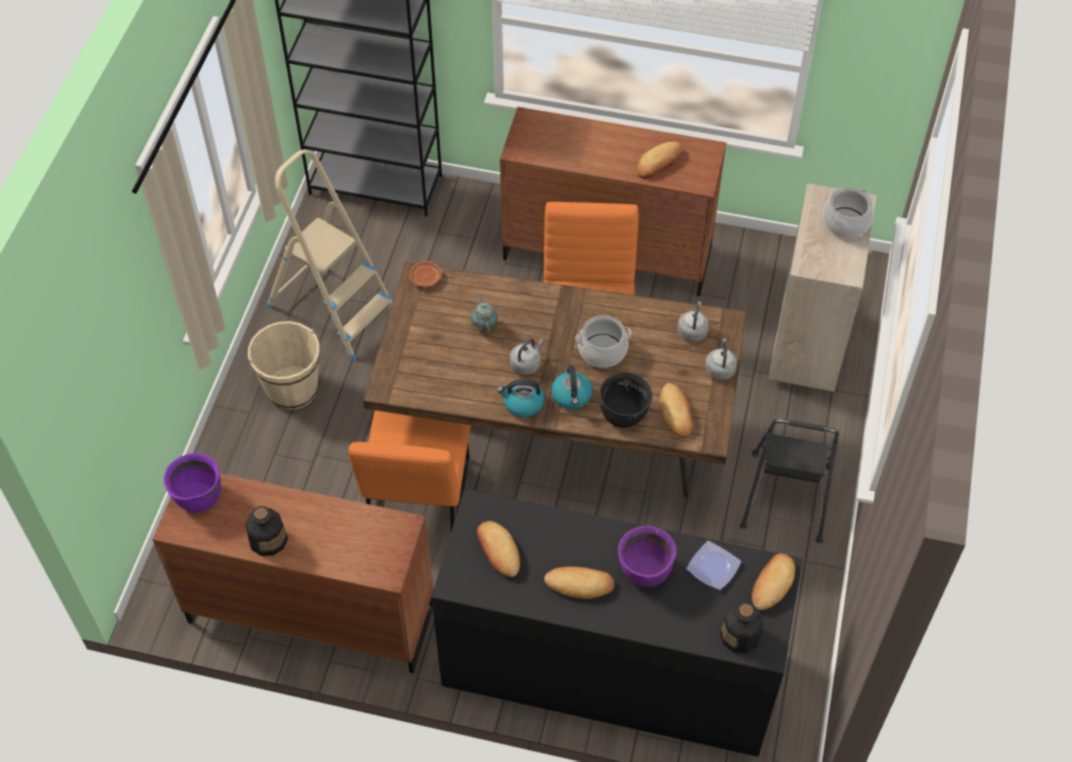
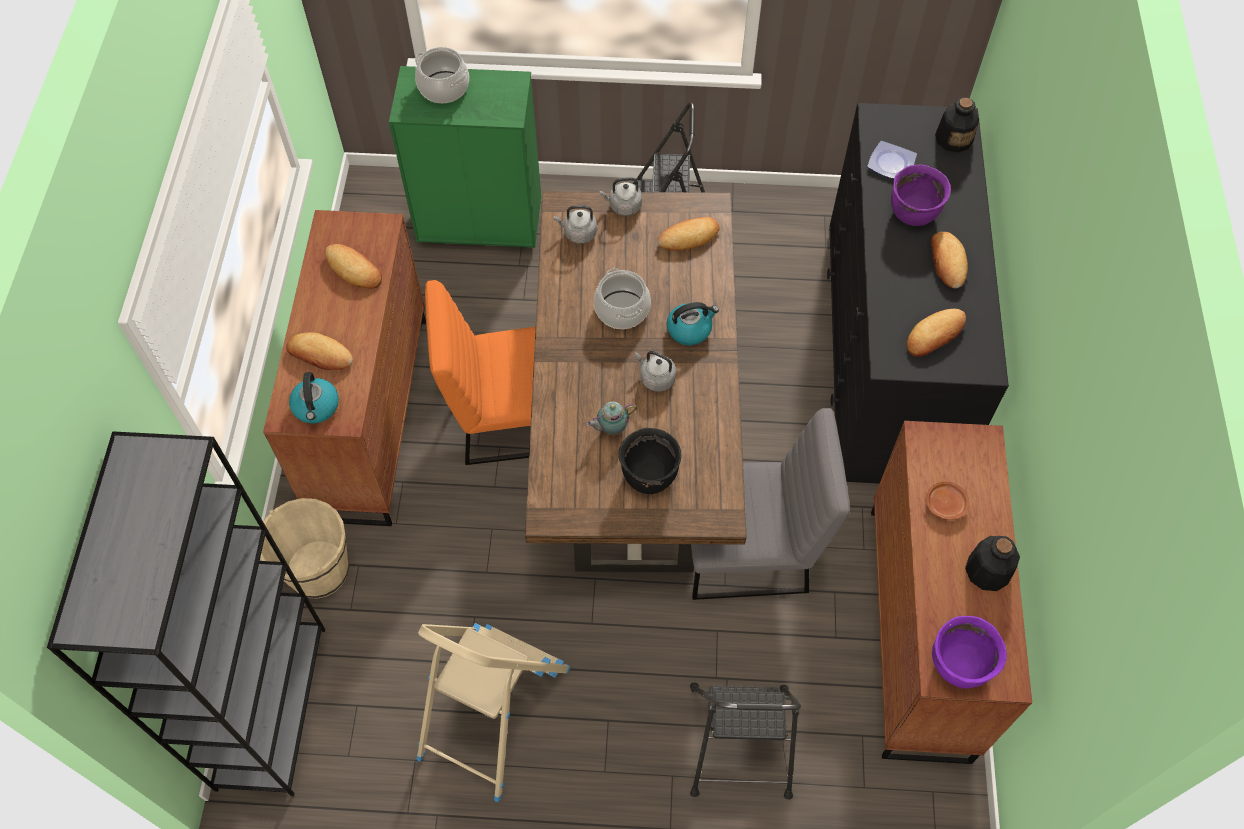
camera: 100 degrees left, 5 degrees up
beige bucket [248,321,319,410] -> beige bucket moved to [260,498,349,599]
orange chair [348,410,471,531] -> grey chair [691,408,850,600]
brown plate [409,261,442,287] -> brown plate moved to [926,481,970,520]
kettle [497,379,545,417] -> kettle moved to [289,372,339,423]
black cooking pot [600,372,652,428] -> black cooking pot moved to [618,428,681,494]
bread [752,553,795,610] -> bread moved to [286,332,353,370]
beige cabinet [768,183,877,392] -> green cabinet [389,66,542,248]
none -> black step ladder [690,683,801,799]

